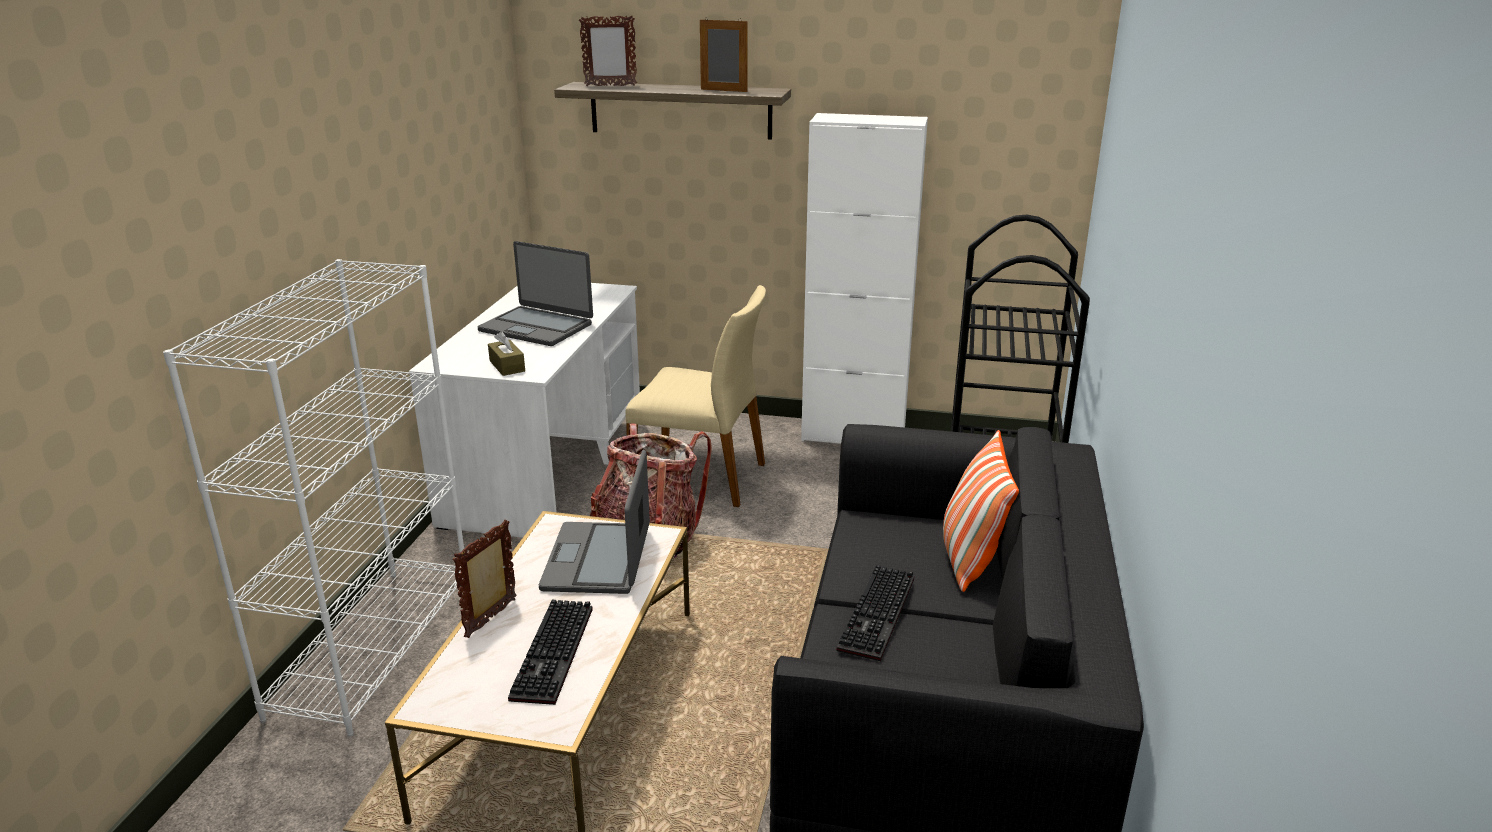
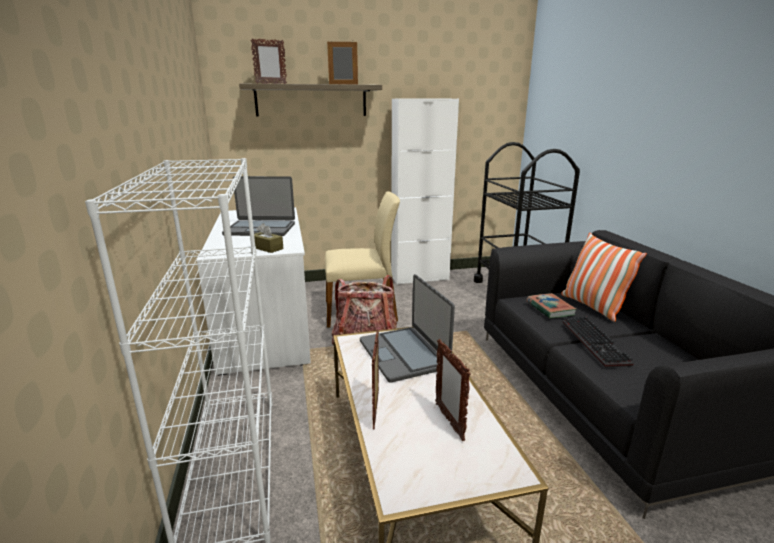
camera: 25 degrees left, 5 degrees down
keyboard [508,600,593,705] -> picture frame [435,339,471,441]
none -> book [527,293,577,319]

